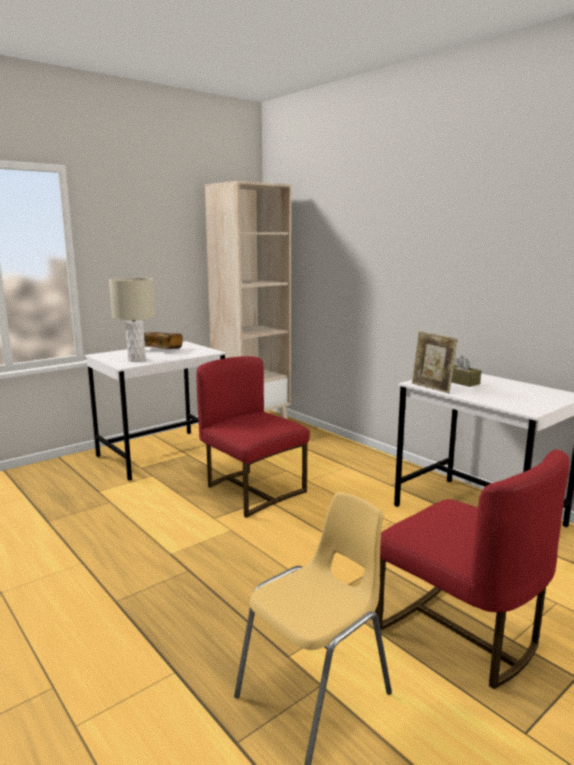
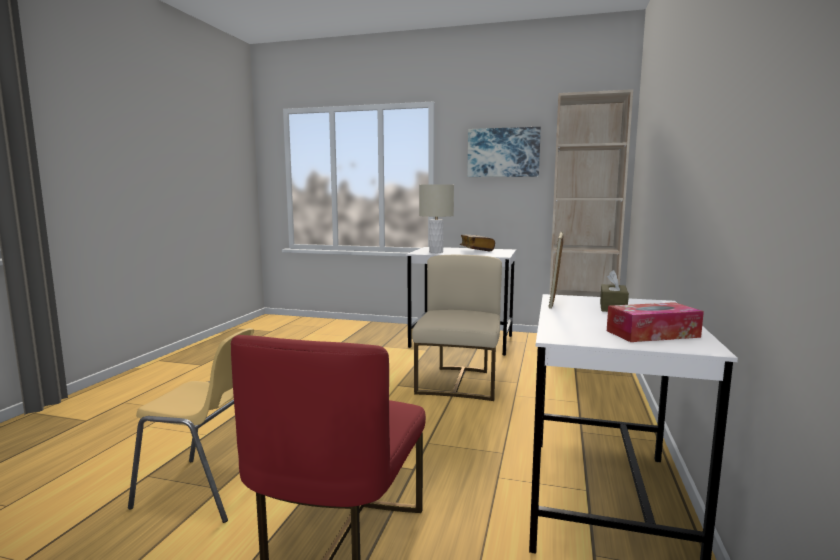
camera: 55 degrees right, 5 degrees down
red chair [196,356,310,518] -> beige chair [412,255,502,401]
none -> picture [467,127,541,177]
none -> tissue box [607,302,704,342]

